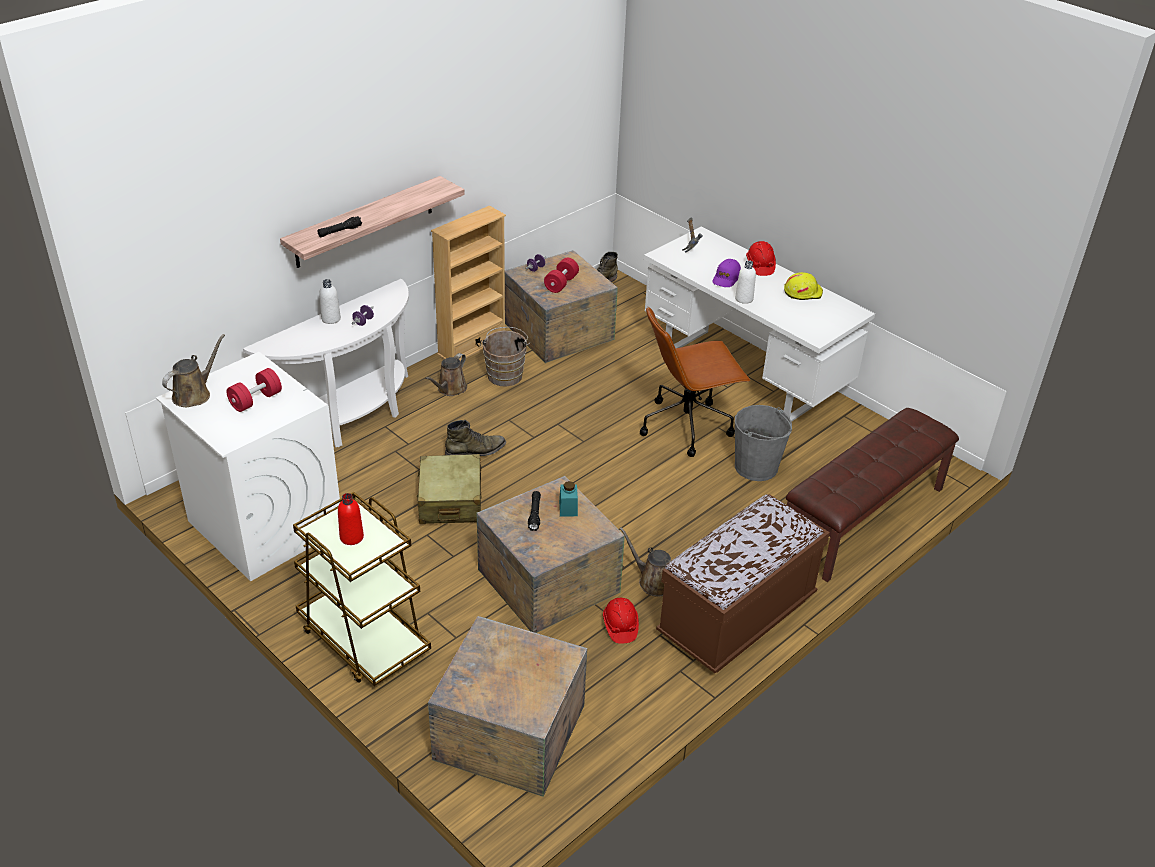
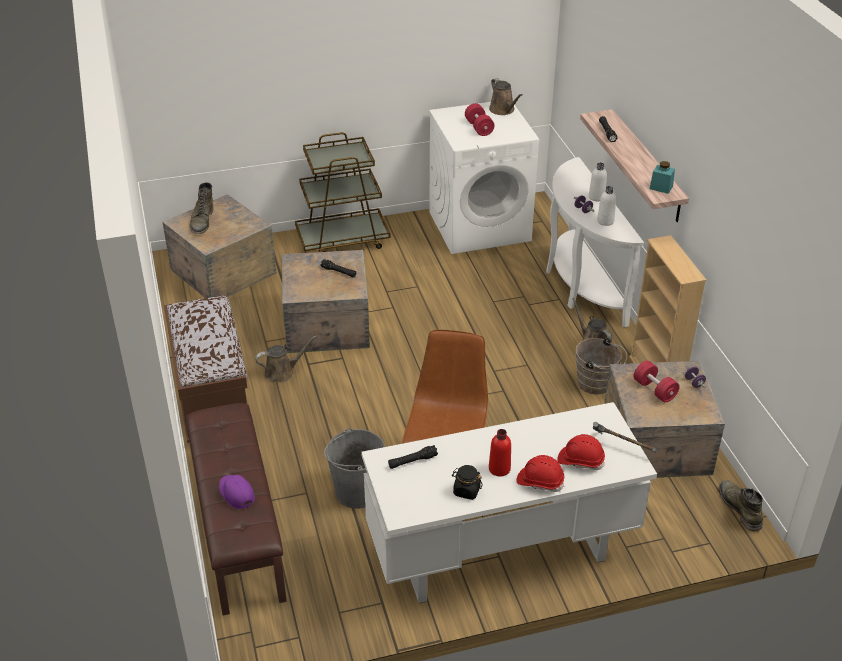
camera: 120 degrees right, 0 degrees up
red bottle [338,493,364,545] -> red bottle moved to [489,429,511,477]
beige suitcase [417,454,481,524] -> none
green boot [445,420,506,456] -> green boot moved to [190,182,214,234]
turquoise jar [559,481,578,516] -> turquoise jar moved to [650,161,675,194]
red hard hat [603,598,639,644] -> red hard hat moved to [557,434,605,470]
purple cap [712,259,741,287] -> purple cap moved to [219,475,255,509]
white bottle [735,260,756,304] -> white bottle moved to [597,186,616,226]
yellow hard hat [784,272,823,300] -> black jar [452,465,483,500]
none -> black flashlight [388,445,438,469]

